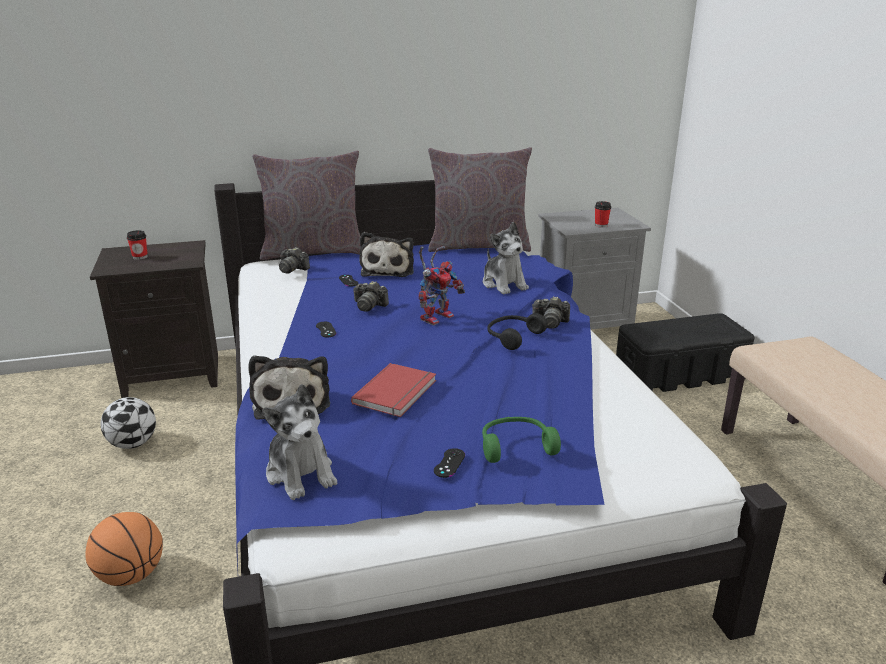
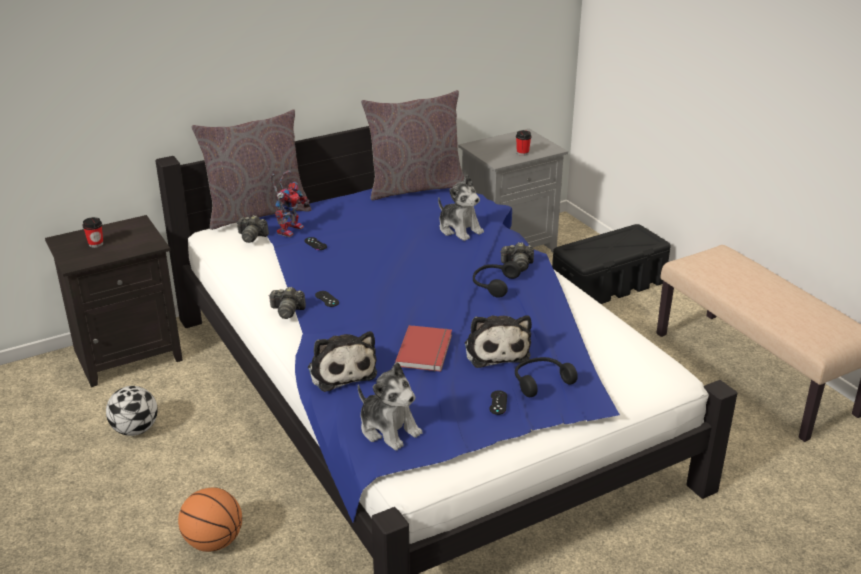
camera: 15 degrees left, 5 degrees up
camera [353,281,389,312] -> camera moved to [269,287,306,319]
plush toy [360,232,414,277] -> plush toy moved to [465,315,532,368]
toy robot [419,246,465,325] -> toy robot moved to [270,170,310,237]
green headphones [482,417,561,463] -> black headphones [515,357,578,397]

